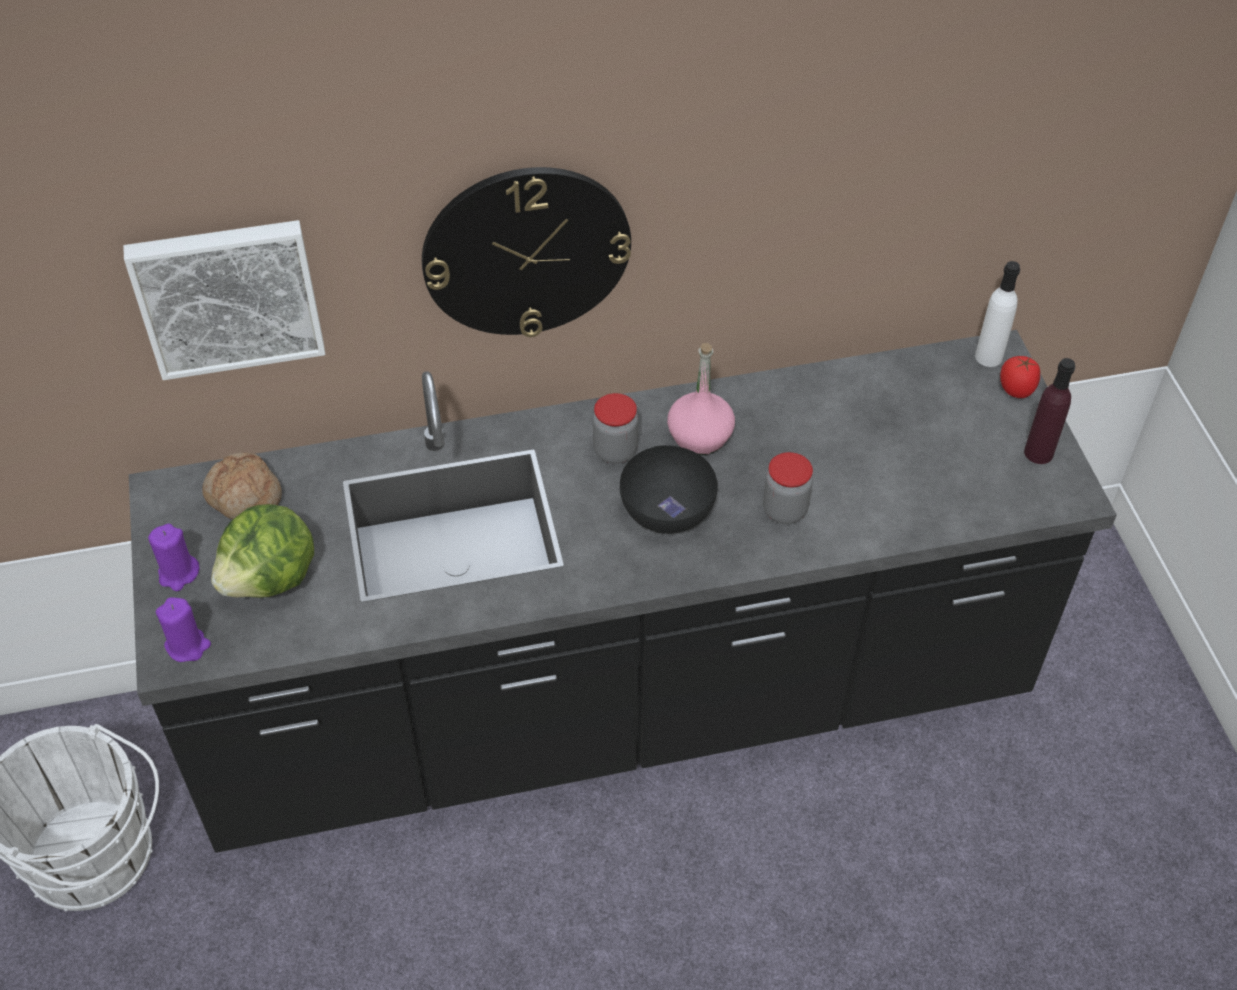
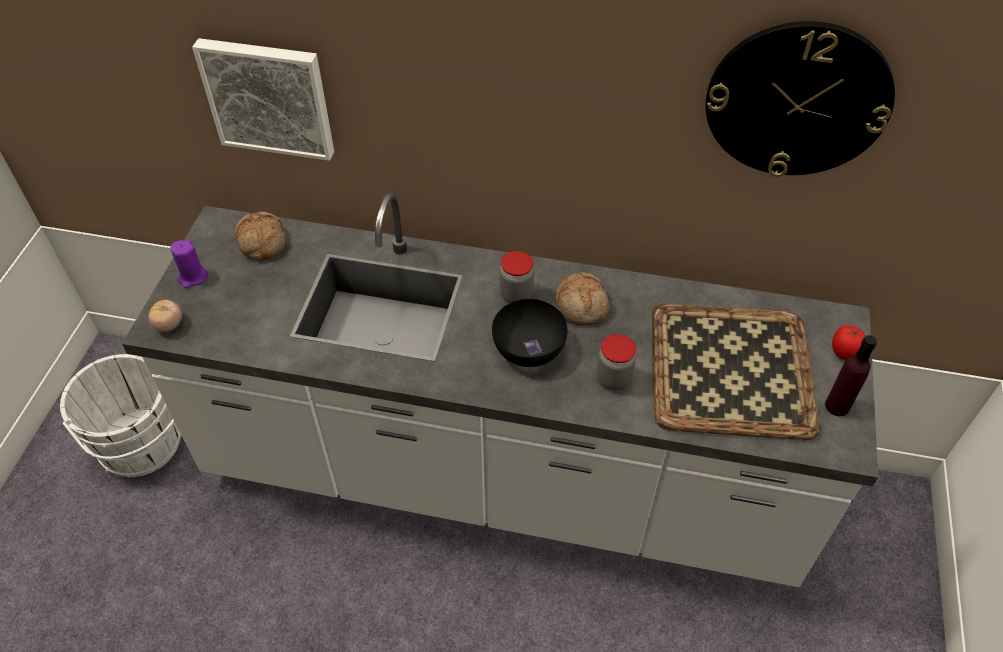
camera: 25 degrees right, 0 degrees up
black counter [129,330,1117,853] -> white counter [122,193,878,587]
purple candle [156,597,211,662] -> tomato [148,300,182,332]
lettuce [211,504,314,598] -> none
wall clock [422,167,631,337] -> wall clock moved to [706,21,895,177]
pink bottle [667,343,735,455] -> bread [555,272,609,325]
white bottle [975,261,1020,367] -> none
none -> tray [652,304,820,440]

